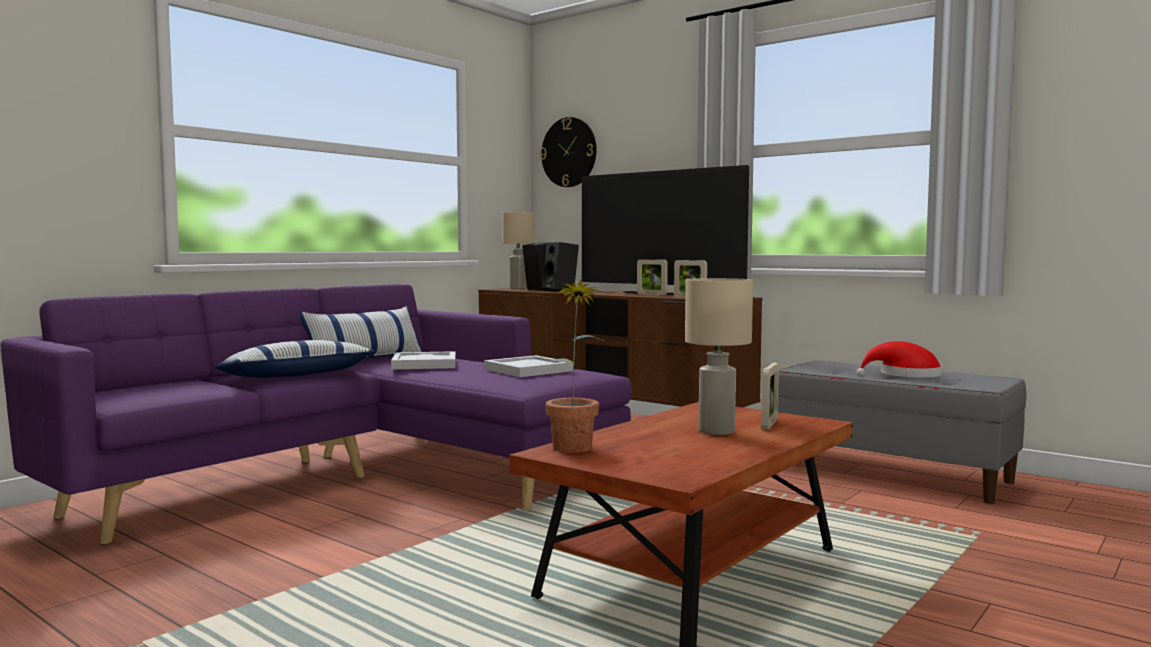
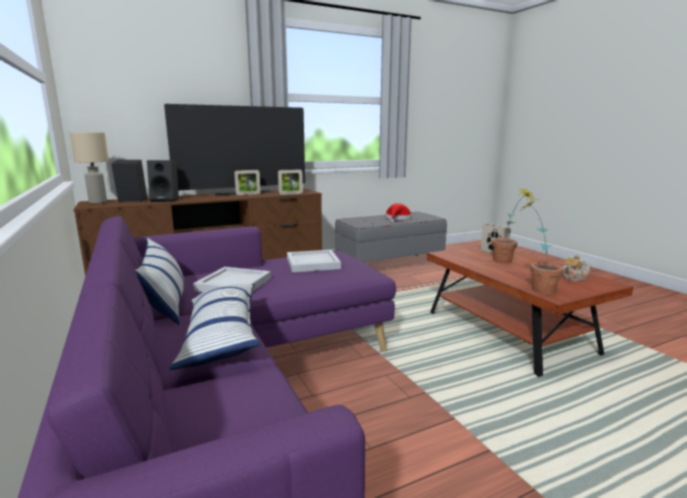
camera: 65 degrees left, 10 degrees up
wall clock [540,117,596,187] -> none
beige table lamp [685,278,753,435] -> potted plant [492,187,536,264]
none -> teapot [563,255,592,281]

